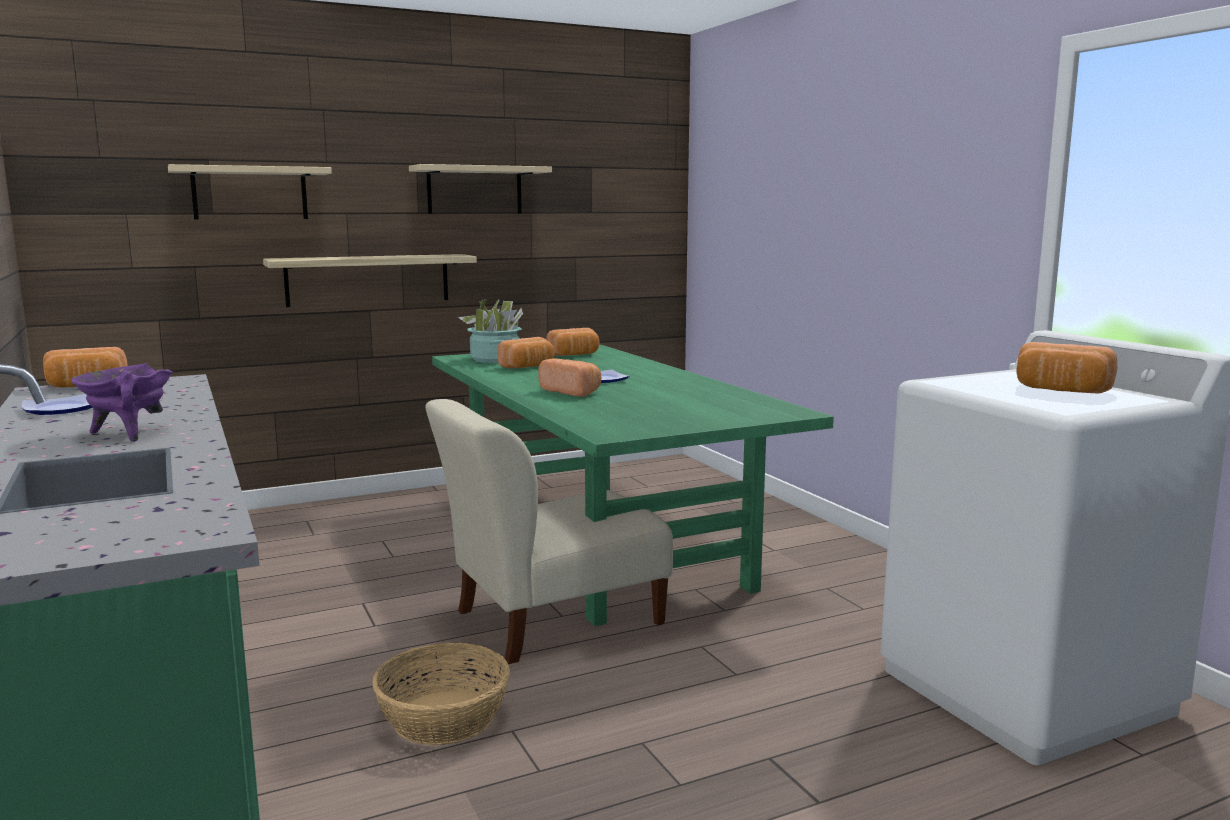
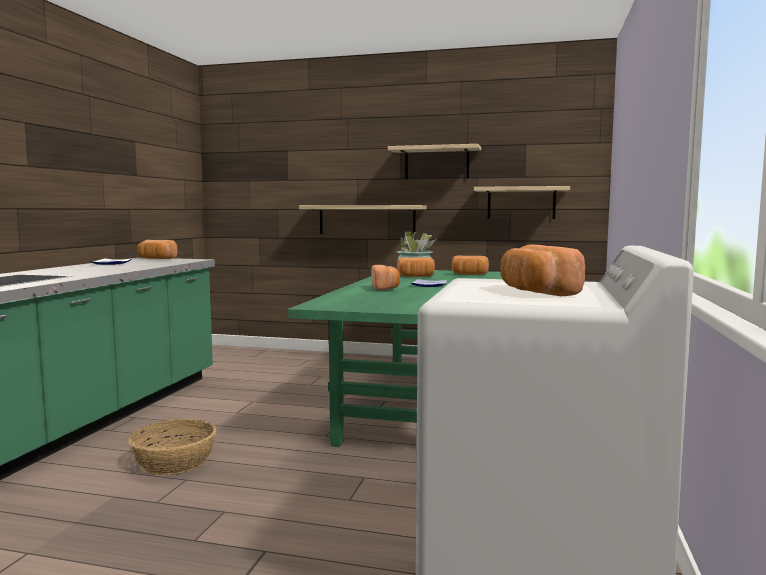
camera: 40 degrees right, 5 degrees down
purple cooking pot [71,363,173,442] -> none
beige shelf [168,164,332,220] -> beige shelf moved to [474,186,570,219]
beige chair [426,399,673,664] -> none

